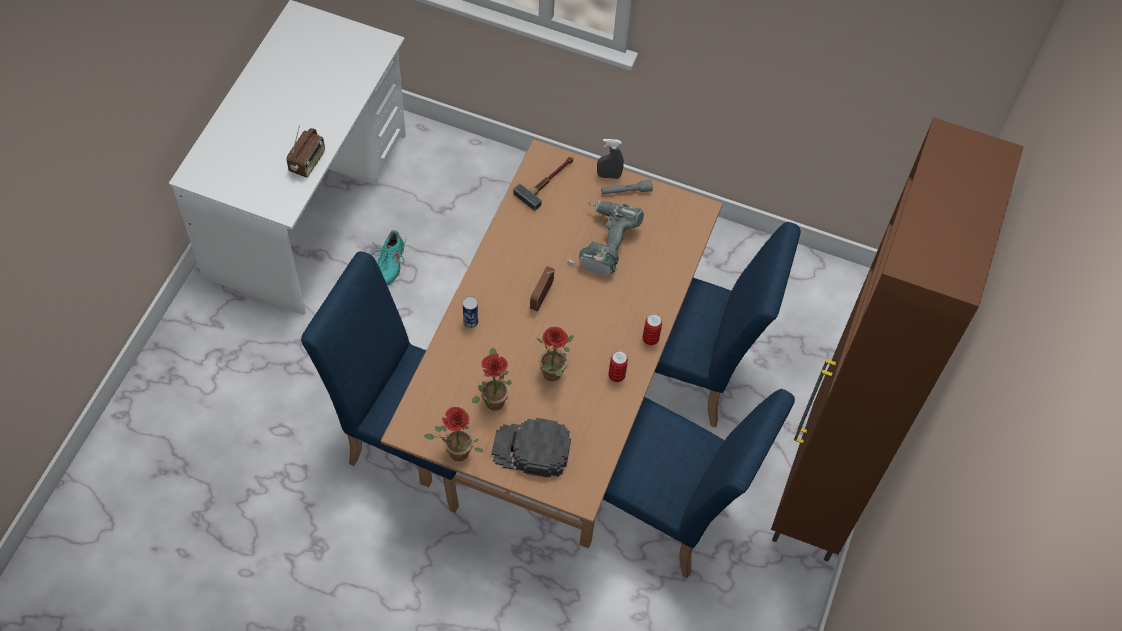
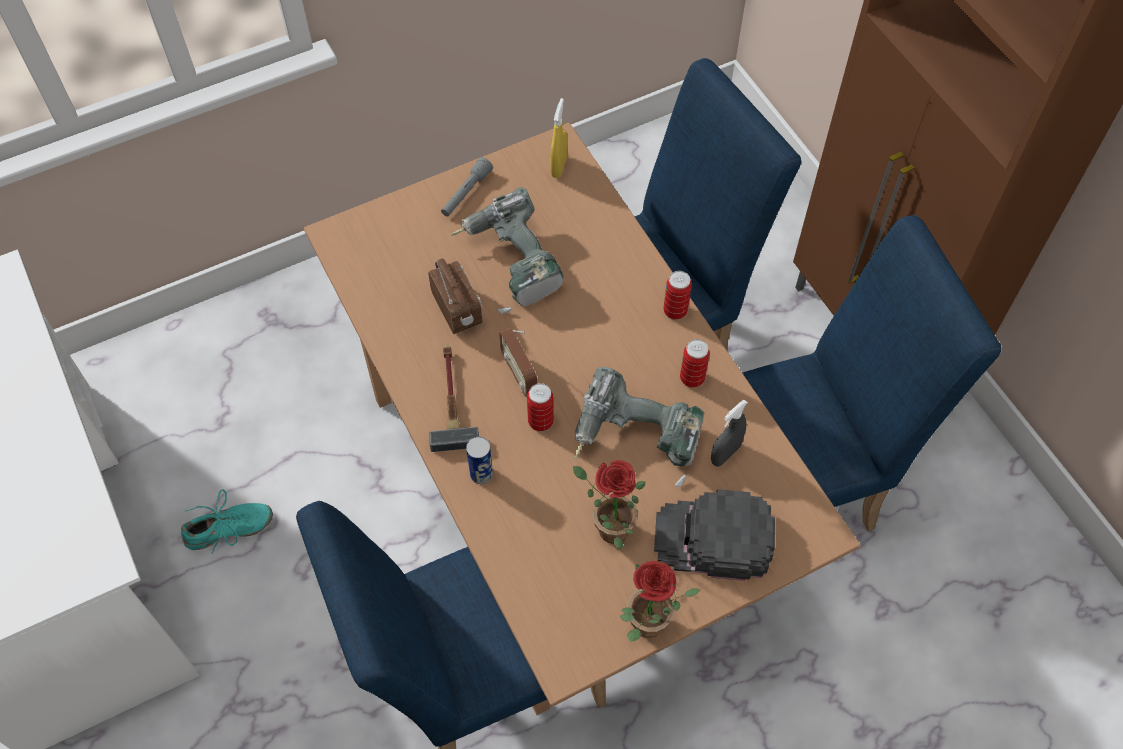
camera: 45 degrees left, 0 degrees up
radio [286,125,325,178] -> radio moved to [428,259,483,334]
turquoise shoe [372,230,406,285] -> turquoise shoe turned 75 degrees counterclockwise [181,490,273,554]
black cap [491,418,571,478] -> black cap turned 45 degrees clockwise [654,489,775,581]
hammer [513,156,574,211] -> hammer moved to [429,345,479,452]
potted plant [537,327,574,381] -> power drill [574,367,705,487]
grey spray bottle [597,139,624,179] -> grey spray bottle moved to [711,399,748,467]
none -> can [527,383,554,431]
none -> yellow spray bottle [550,98,568,178]

